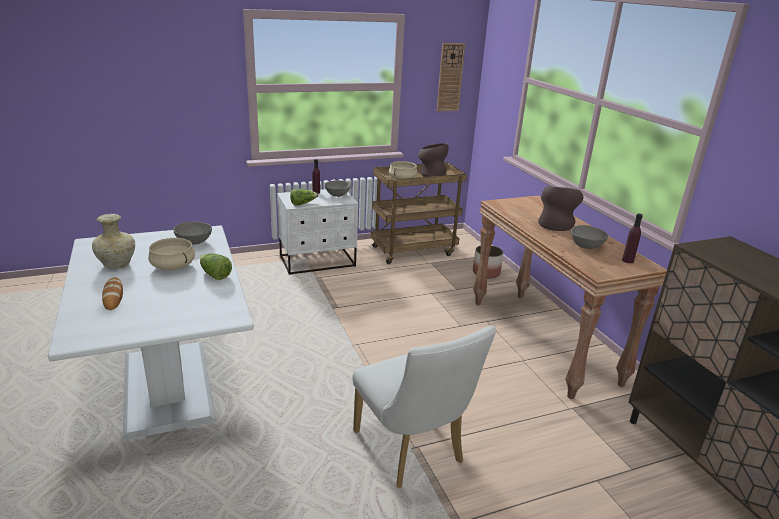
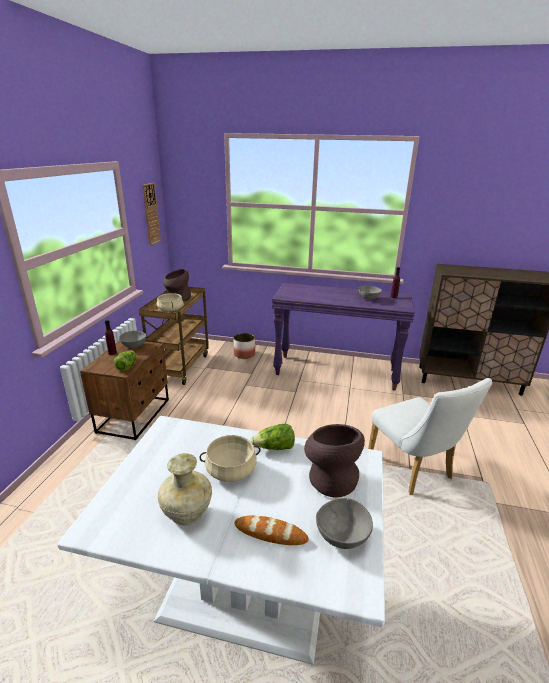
camera: 55 degrees left, 0 degrees up
grey bowl [173,222,212,245] -> grey bowl moved to [316,498,373,549]
white nightstand [277,189,358,275] -> brown nightstand [80,341,169,440]
white chair [352,326,496,488] -> white chair turned 60 degrees clockwise [368,378,493,495]
brown console table [473,196,667,399] -> purple console table [272,283,415,391]
brown vase [538,186,583,231] -> brown vase moved to [304,424,365,498]

